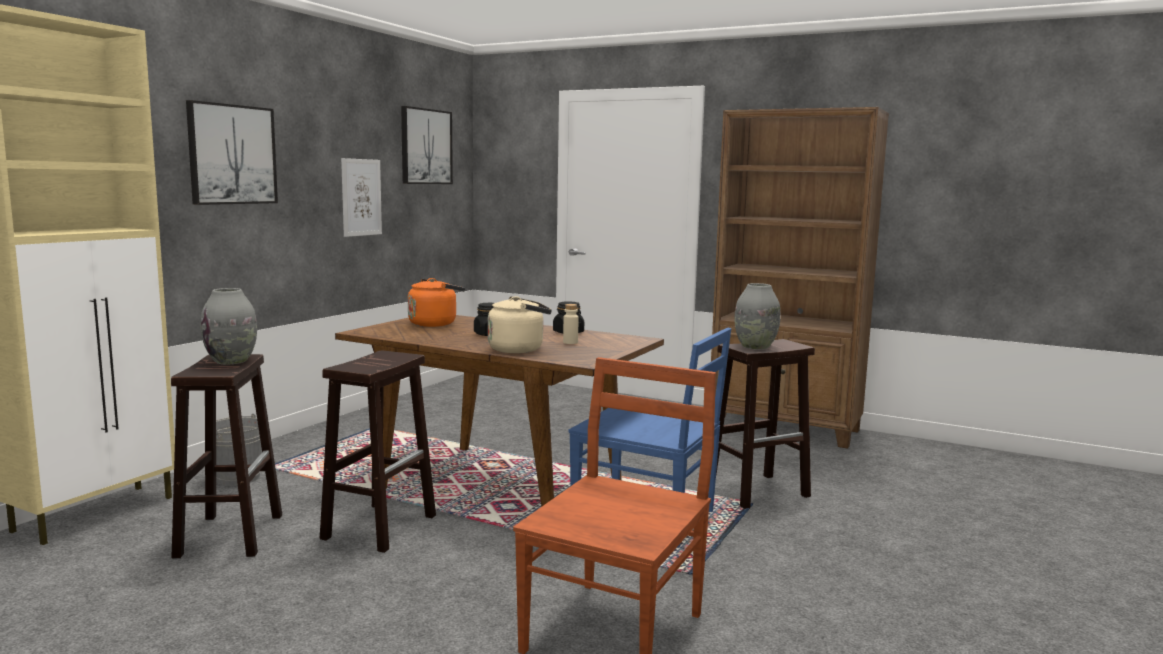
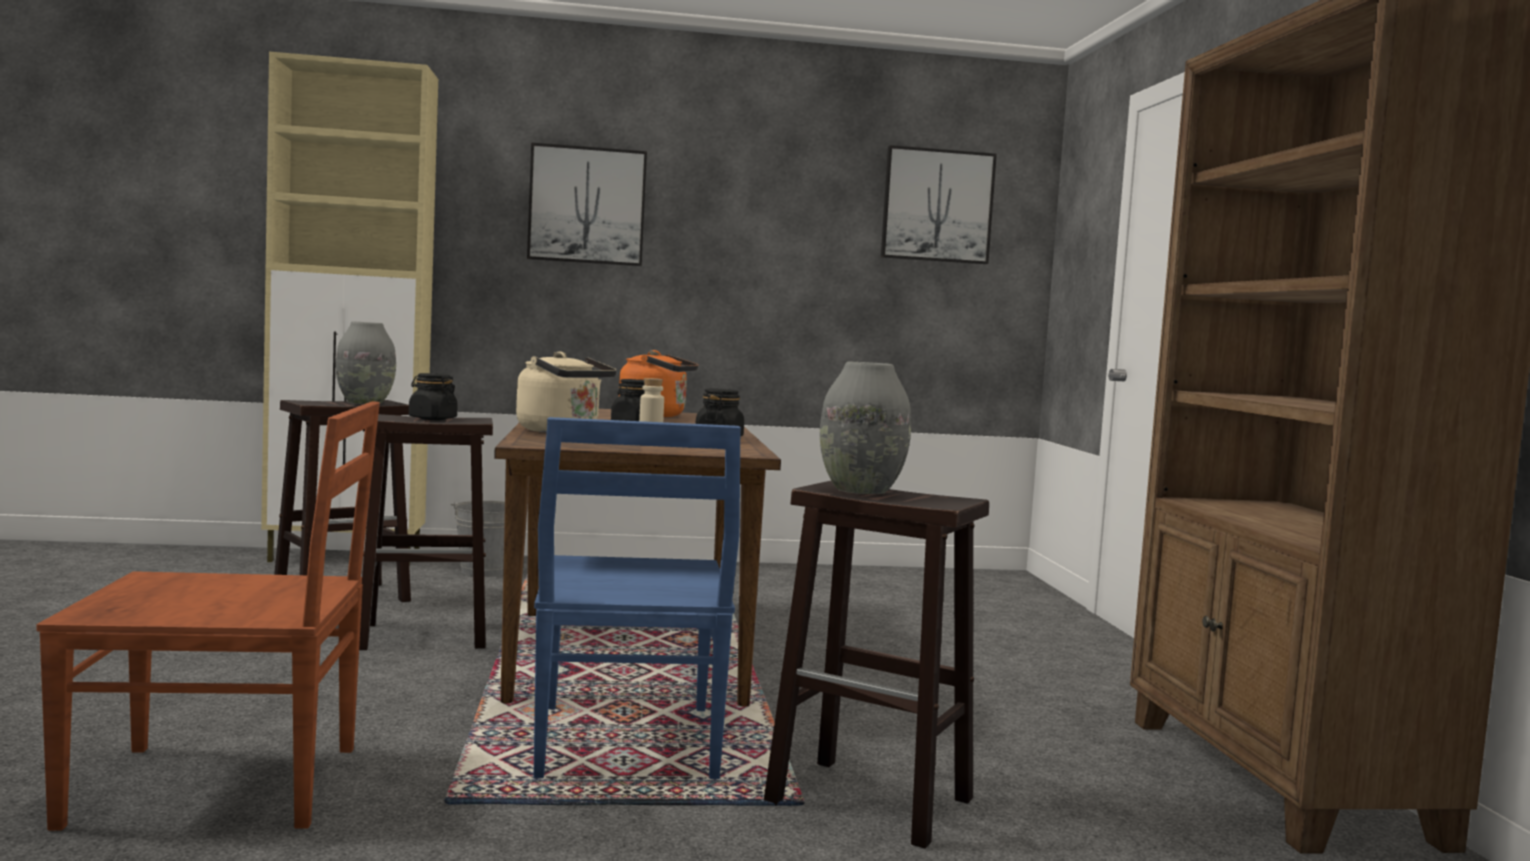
camera: 55 degrees right, 5 degrees down
picture [341,158,382,237] -> none
none -> black jar [409,373,458,420]

